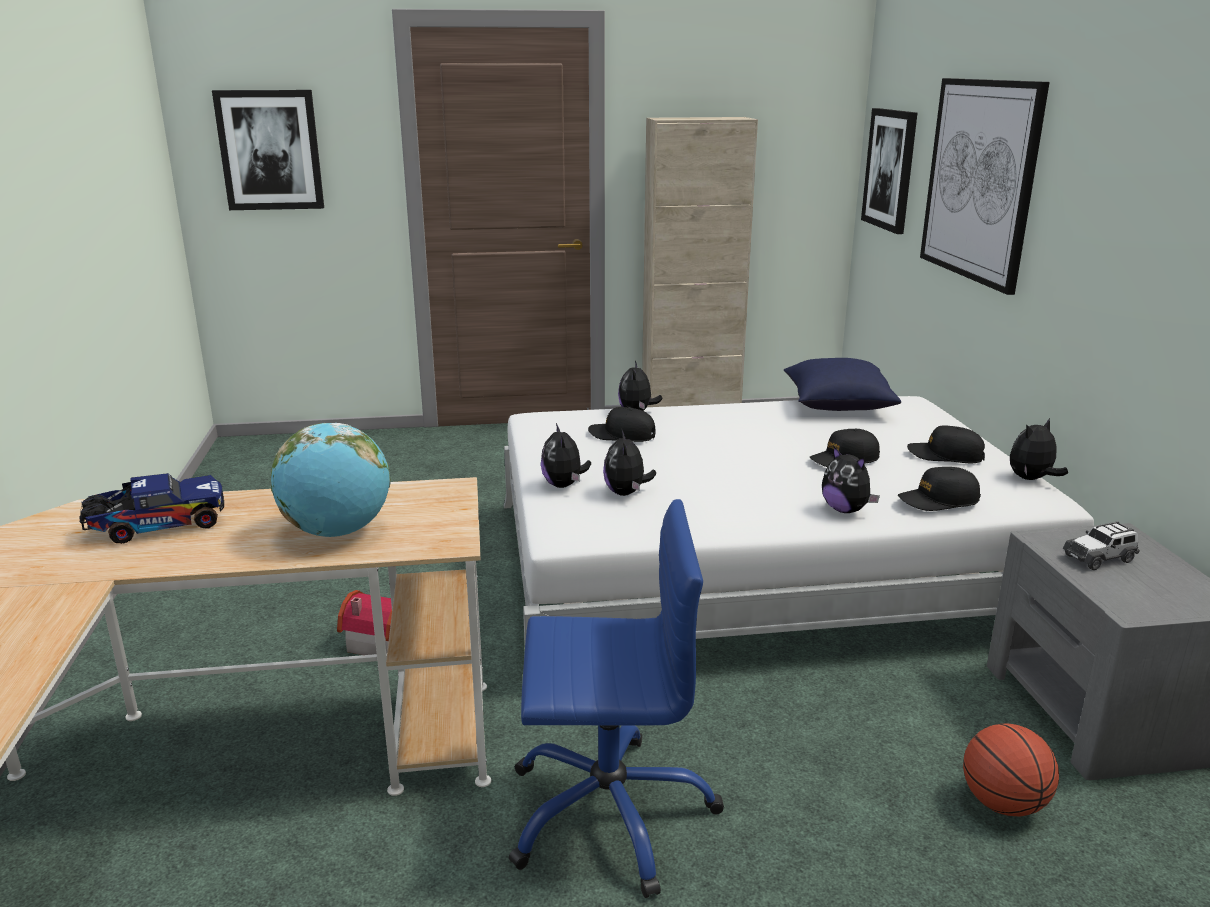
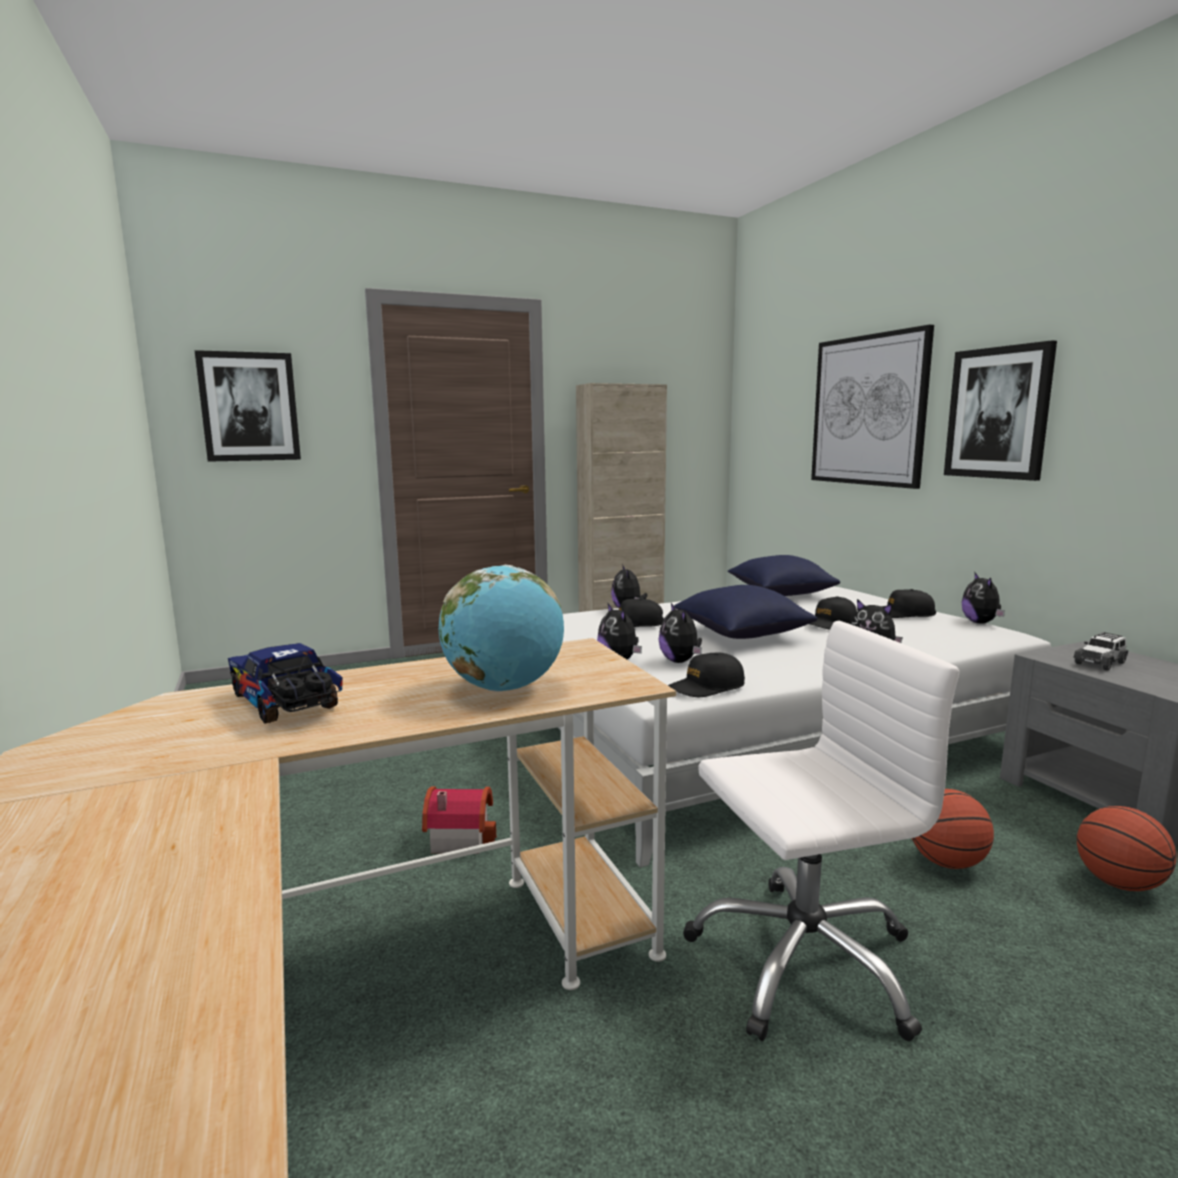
camera: 15 degrees left, 10 degrees down
toy truck [79,473,224,544] -> toy truck turned 90 degrees counterclockwise [228,643,342,723]
blue office chair [509,499,724,898] -> white office chair [683,621,959,1041]
picture [861,108,917,234] -> picture moved to [944,340,1057,481]
black cap [898,467,981,511] -> black cap moved to [668,652,745,697]
plush toy [1010,418,1068,480] -> plush toy turned 45 degrees counterclockwise [962,573,1005,624]
none -> blue pillow [674,585,818,639]
none -> basketball [912,789,994,869]

